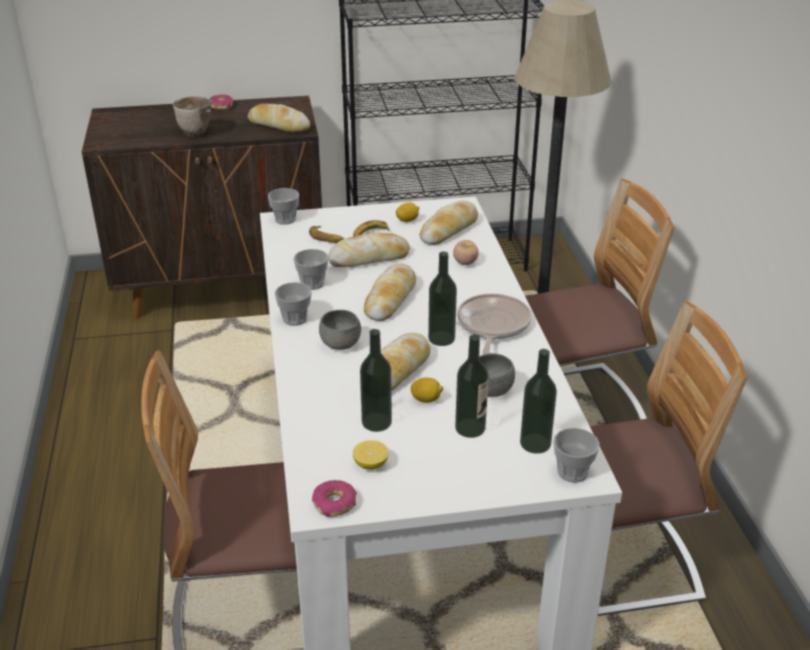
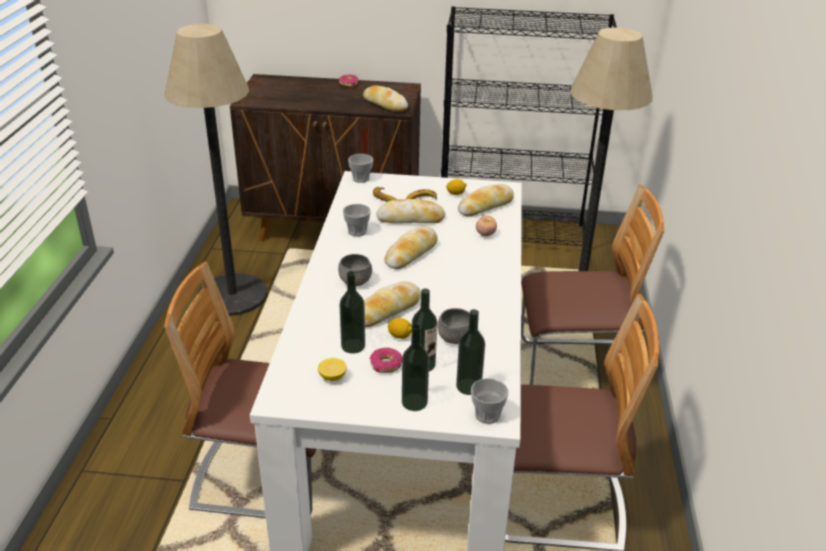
camera: 15 degrees right, 0 degrees up
bowl [173,96,211,138] -> none
cup [275,282,312,326] -> none
donut [312,480,357,517] -> donut moved to [370,348,402,373]
bottle [428,251,457,346] -> bottle moved to [402,324,429,411]
frying pan [457,293,532,354] -> none
none -> floor lamp [165,24,267,316]

